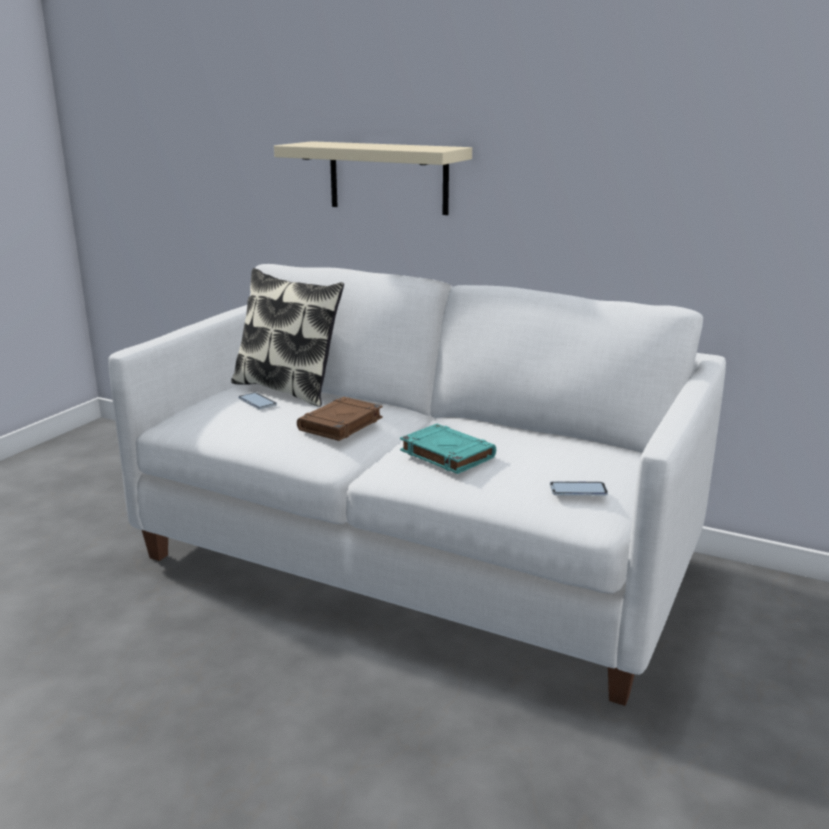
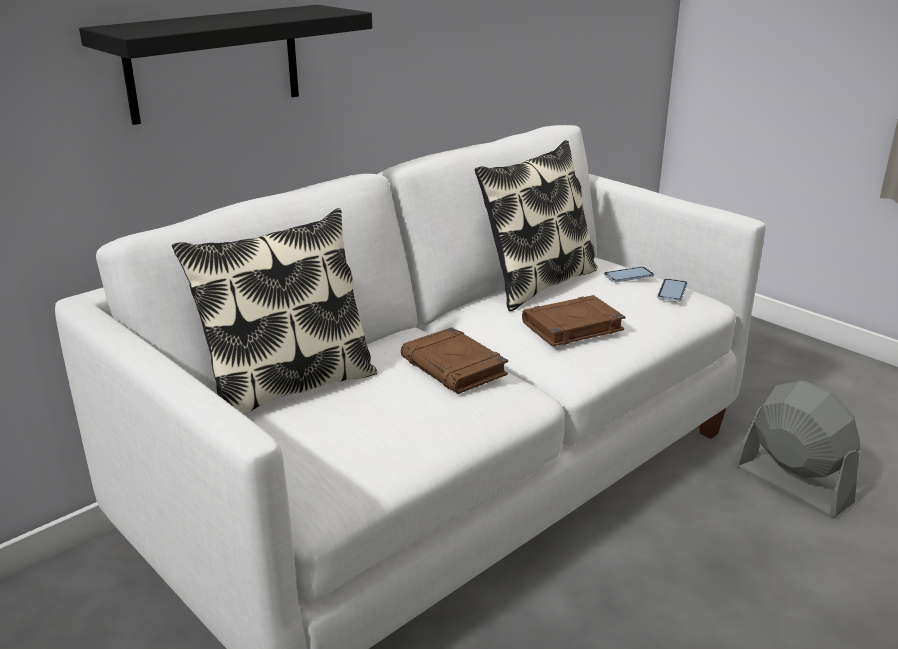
camera: 70 degrees left, 5 degrees up
phone [238,392,277,409] -> phone moved to [604,267,654,282]
beige shelf [274,141,472,215] -> black shelf [79,5,372,125]
turquoise book [400,424,496,474] -> brown book [522,295,625,347]
none -> pillow [474,140,598,311]
none -> grey fan [734,381,860,518]

